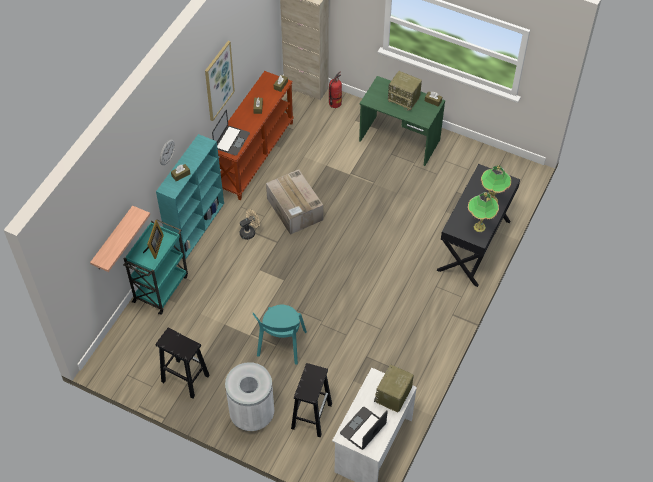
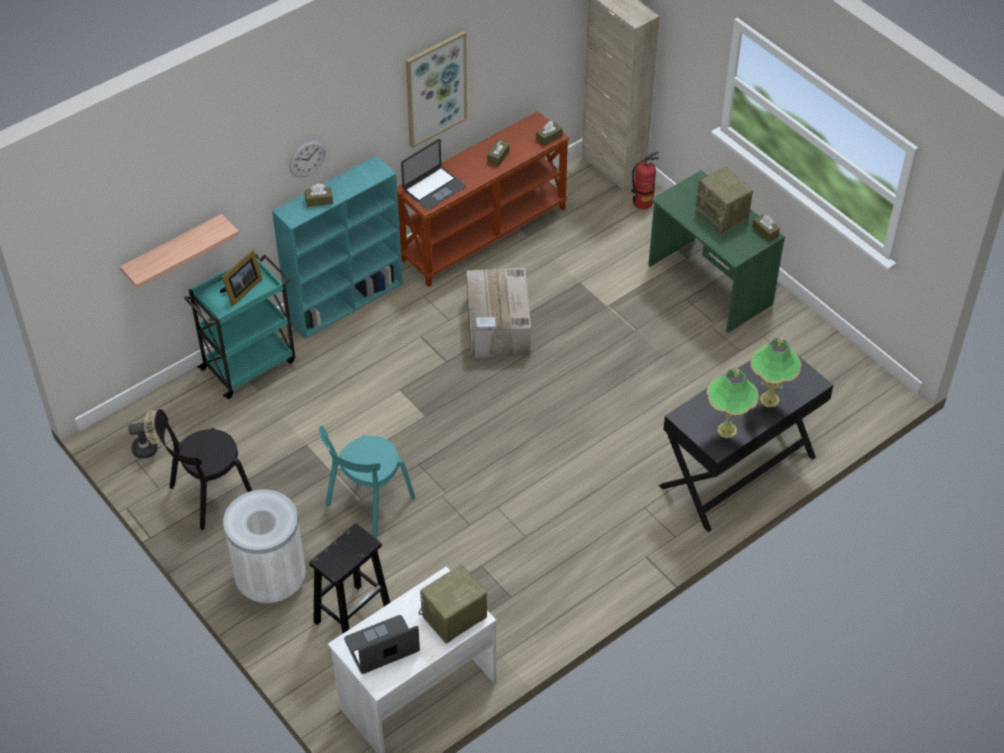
camera: 25 degrees right, 5 degrees down
black stool [156,328,210,399] -> black chair [155,409,252,530]
beige fan [240,209,260,240] -> beige fan moved to [128,410,159,459]

